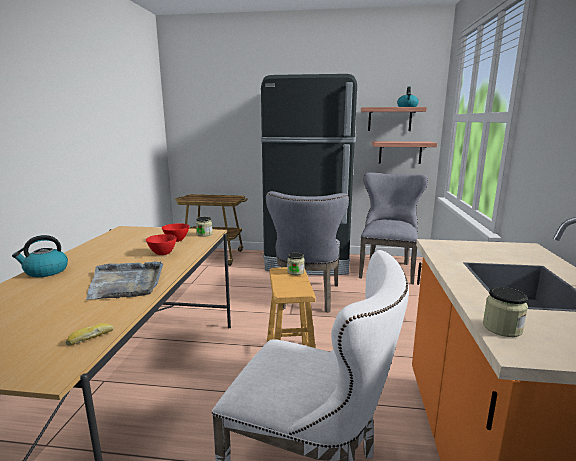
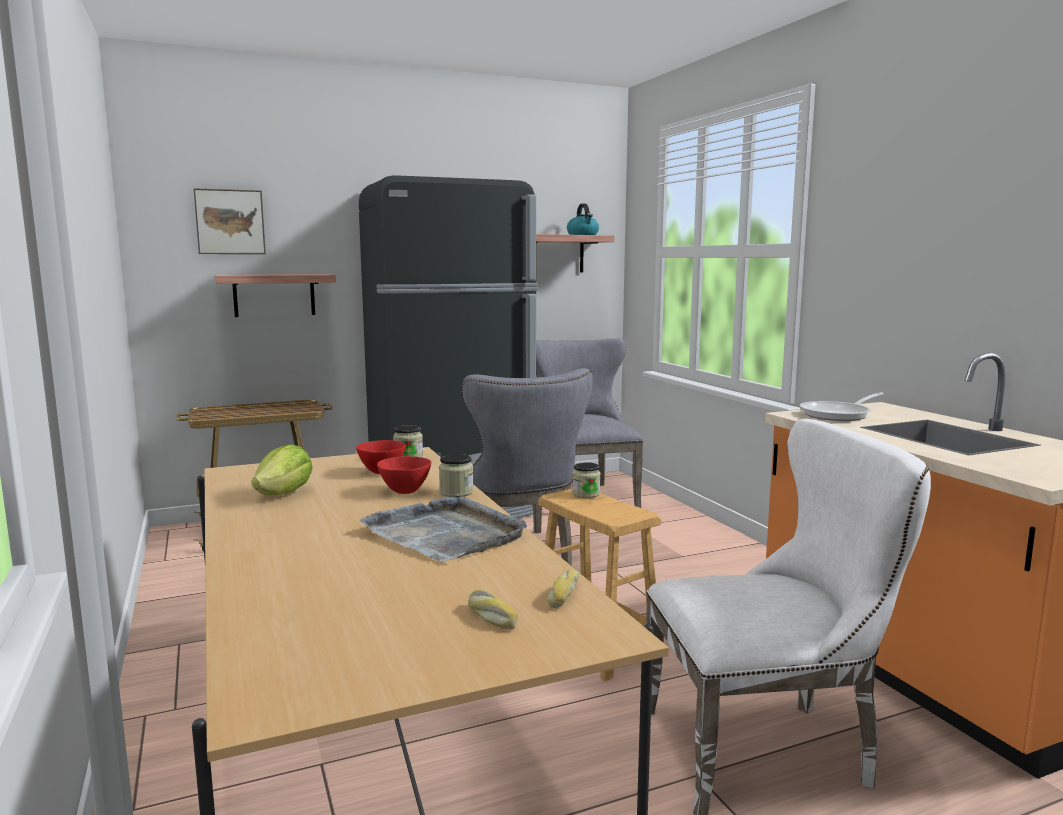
camera: 30 degrees left, 5 degrees down
kettle [12,235,68,277] -> none
shelf [372,141,437,164] -> shelf moved to [215,274,336,317]
jar [483,287,528,337] -> jar moved to [439,454,473,497]
none -> picture [194,188,266,254]
none -> lettuce [251,444,313,496]
none -> bread [468,590,518,629]
none -> frying pan [800,392,884,421]

